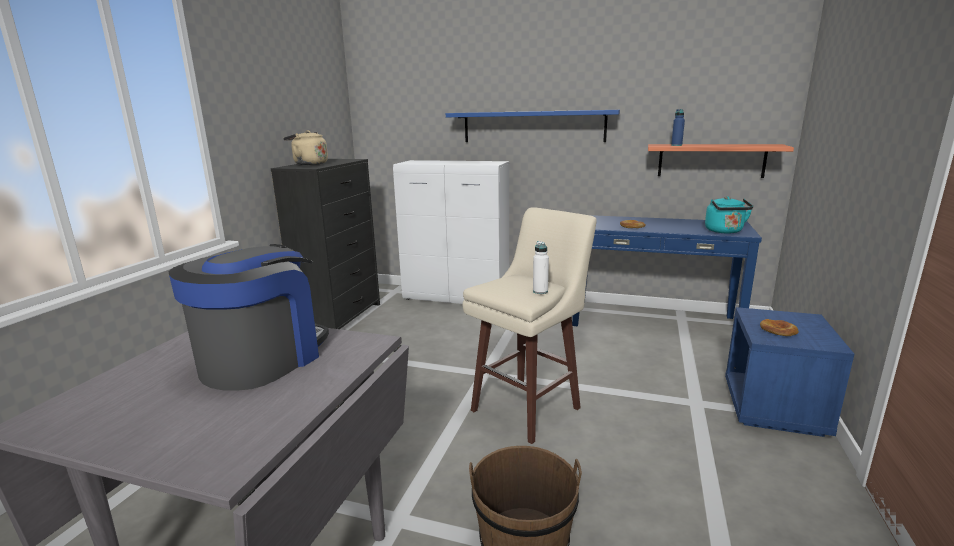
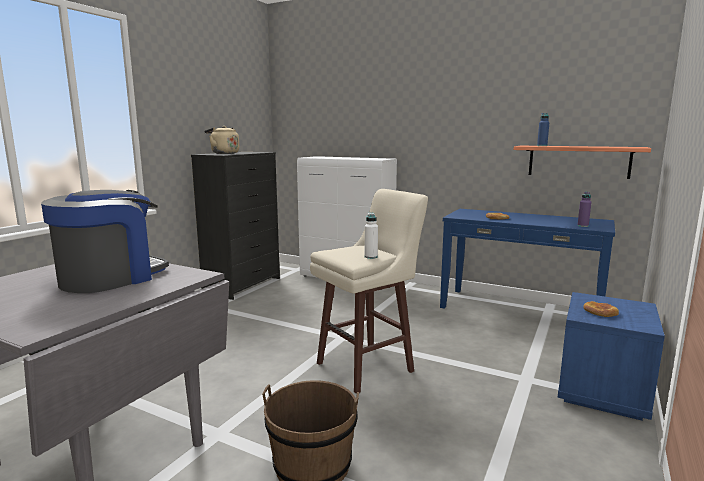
camera: 10 degrees right, 5 degrees down
blue shelf [446,110,620,142] -> none
turquoise kettle [705,196,753,234] -> purple bottle [577,192,591,227]

